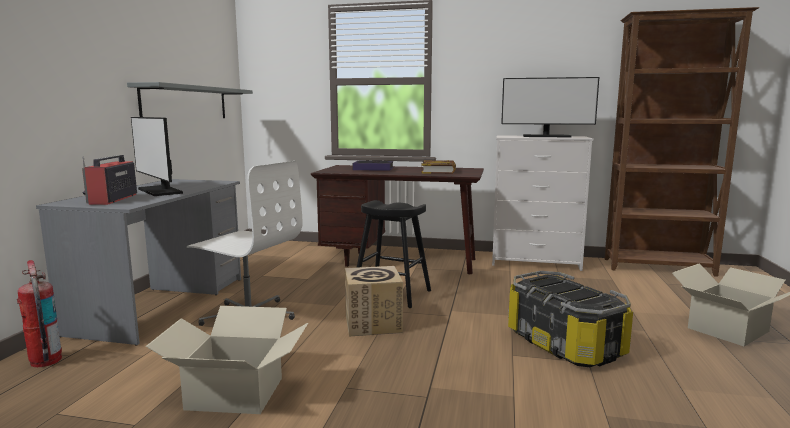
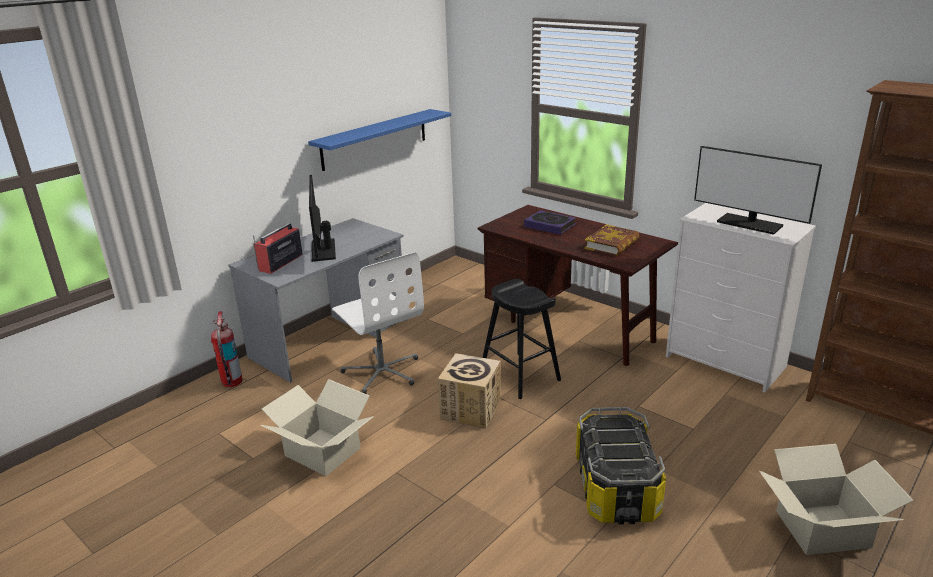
camera: 30 degrees right, 15 degrees up
grey shelf [127,82,253,118] -> blue shelf [308,109,451,171]

